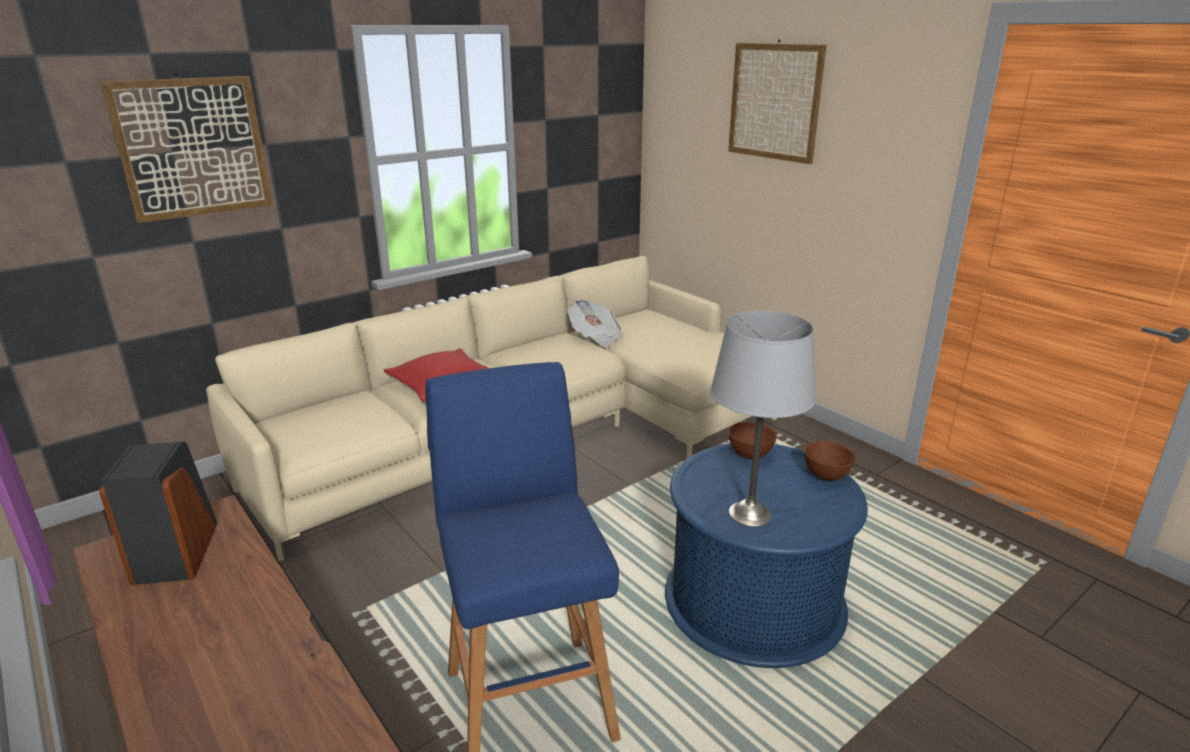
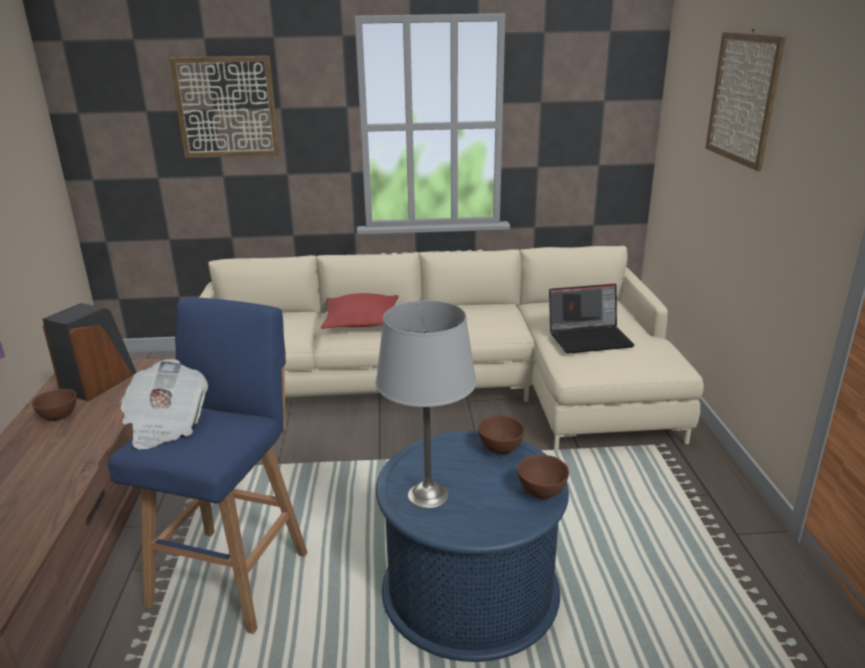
camera: 35 degrees right, 0 degrees up
newspaper [567,299,624,347] -> newspaper moved to [119,359,208,450]
none -> brown bowl [32,389,76,421]
none -> laptop [549,284,635,354]

